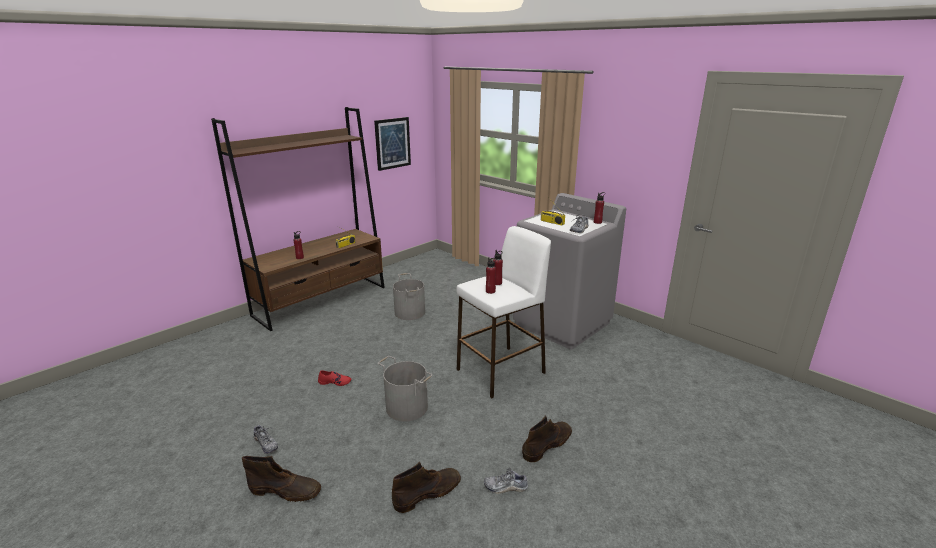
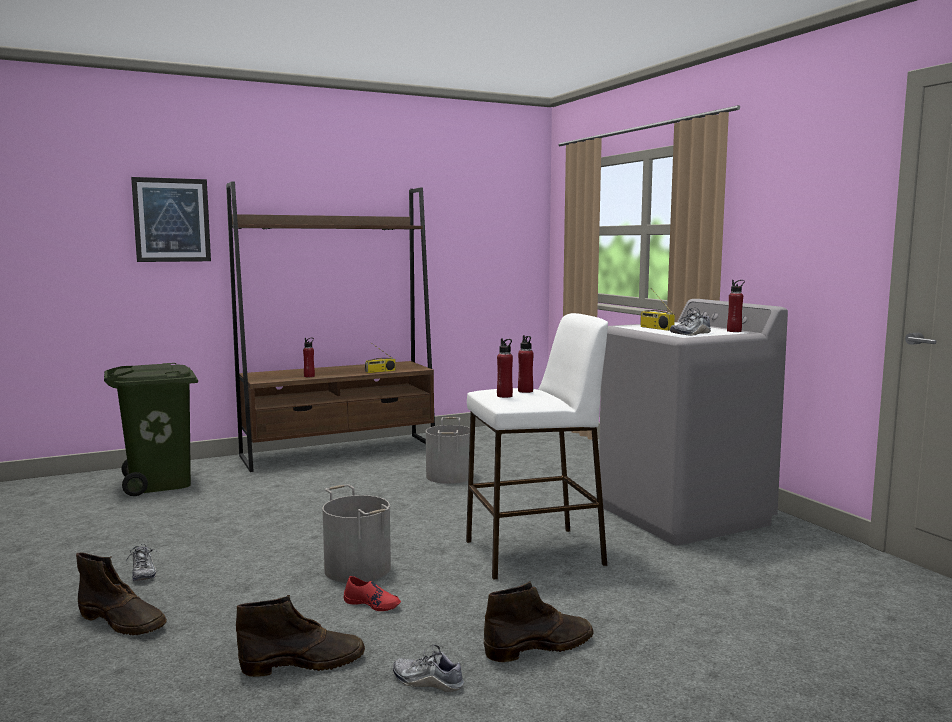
camera: 20 degrees right, 15 degrees down
red shoe [318,370,351,386] -> red shoe moved to [344,576,401,611]
picture [374,117,411,171] -> picture moved to [131,177,211,262]
none -> green trash can [104,363,198,496]

